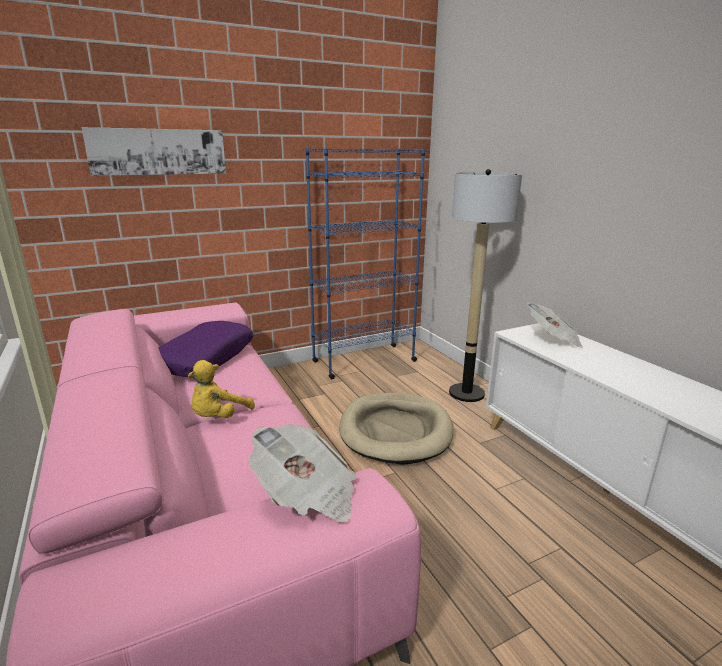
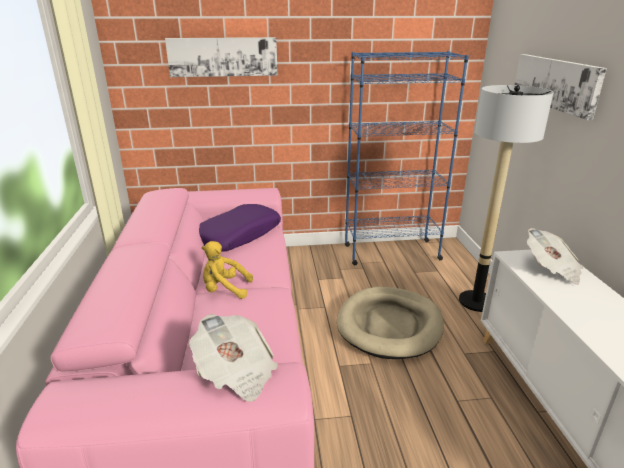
camera: 20 degrees right, 5 degrees up
yellow plush toy [188,360,255,418] -> yellow plush toy turned 45 degrees clockwise [202,241,253,299]
none -> picture [515,54,607,120]

